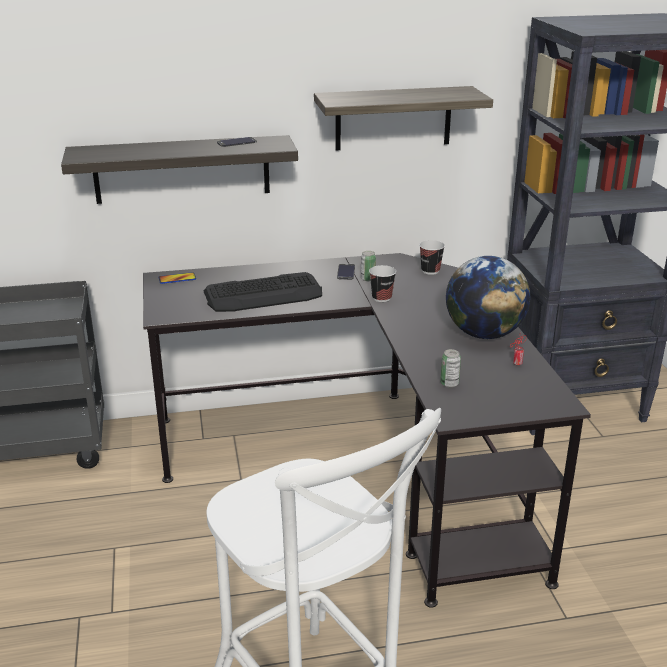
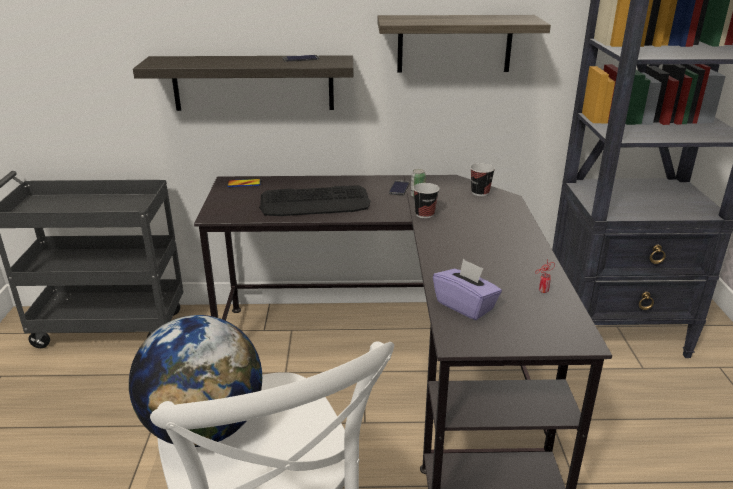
camera: 10 degrees right, 0 degrees up
can [440,349,461,388] -> purple tissue box [433,259,502,320]
globe [446,256,530,339] -> globe moved to [129,315,262,447]

